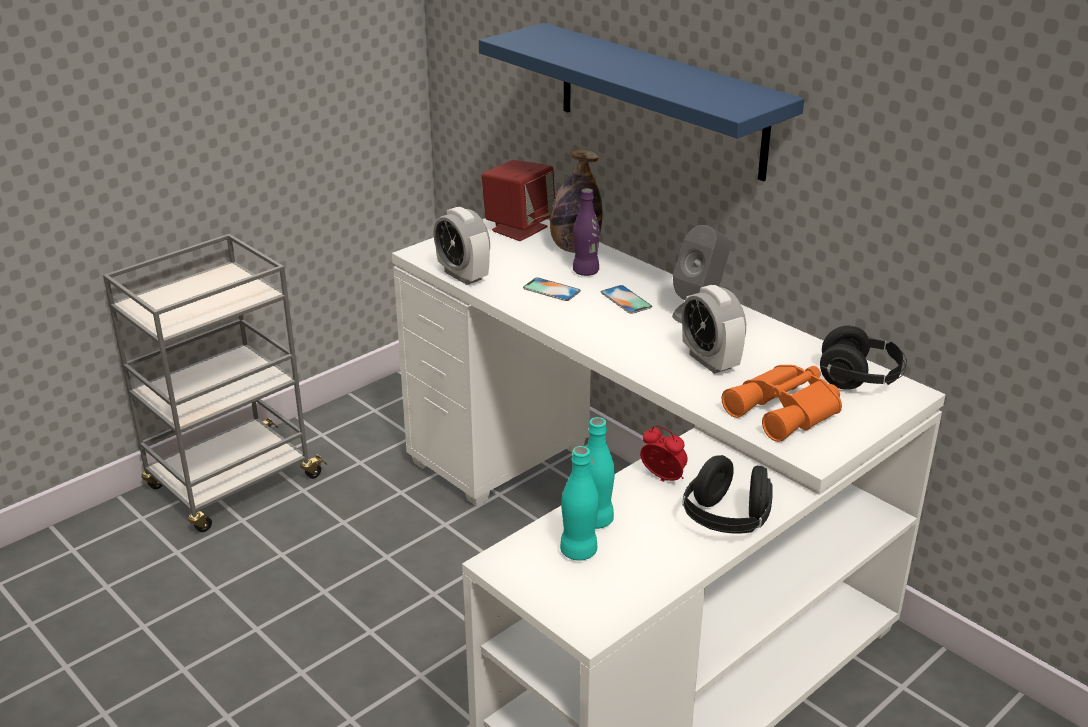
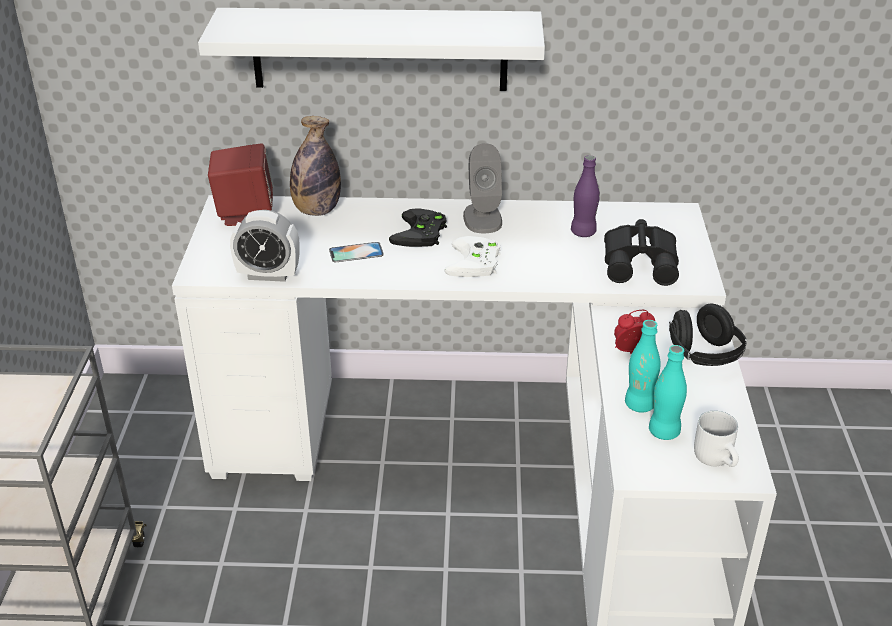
camera: 45 degrees left, 5 degrees up
blue shelf [479,23,804,181] -> white shelf [198,8,545,91]
purple bottle [573,188,600,276] -> purple bottle moved to [571,155,600,237]
phone [601,285,652,314] -> black game controller [389,208,447,247]
alarm clock [682,285,746,374] -> none
orange binoculars [722,365,842,442] -> black binoculars [604,219,679,286]
black headphones [820,326,907,390] -> none
none -> white game controller [445,236,501,277]
none -> white mug [694,411,739,467]

